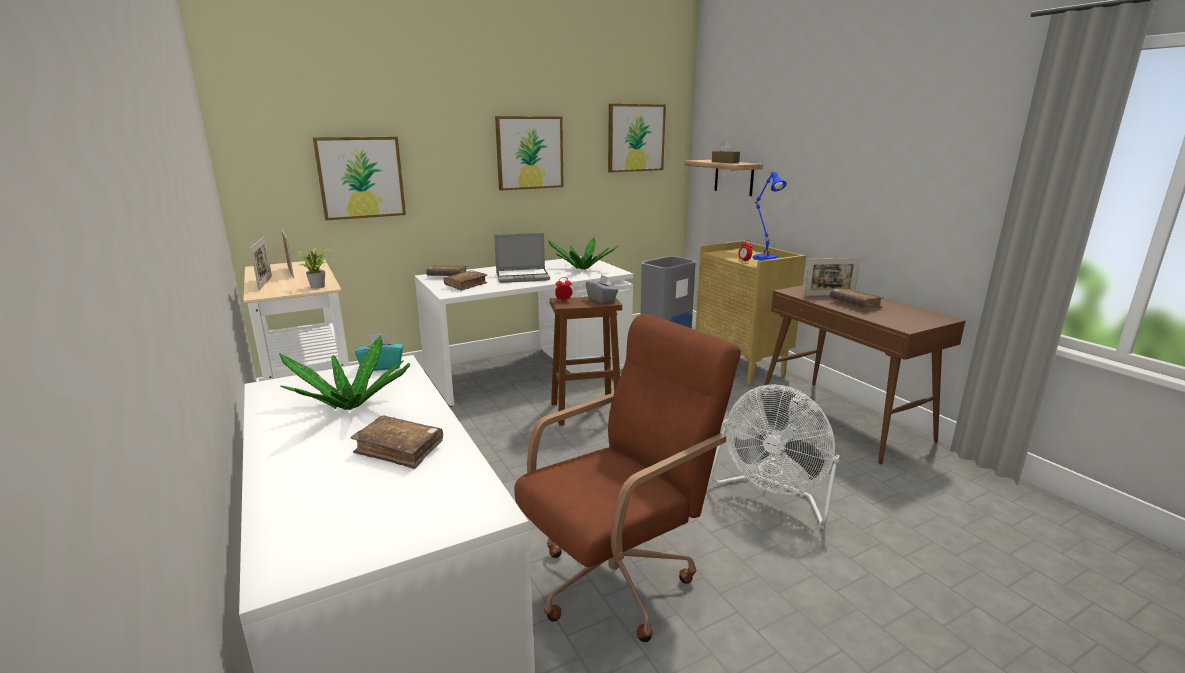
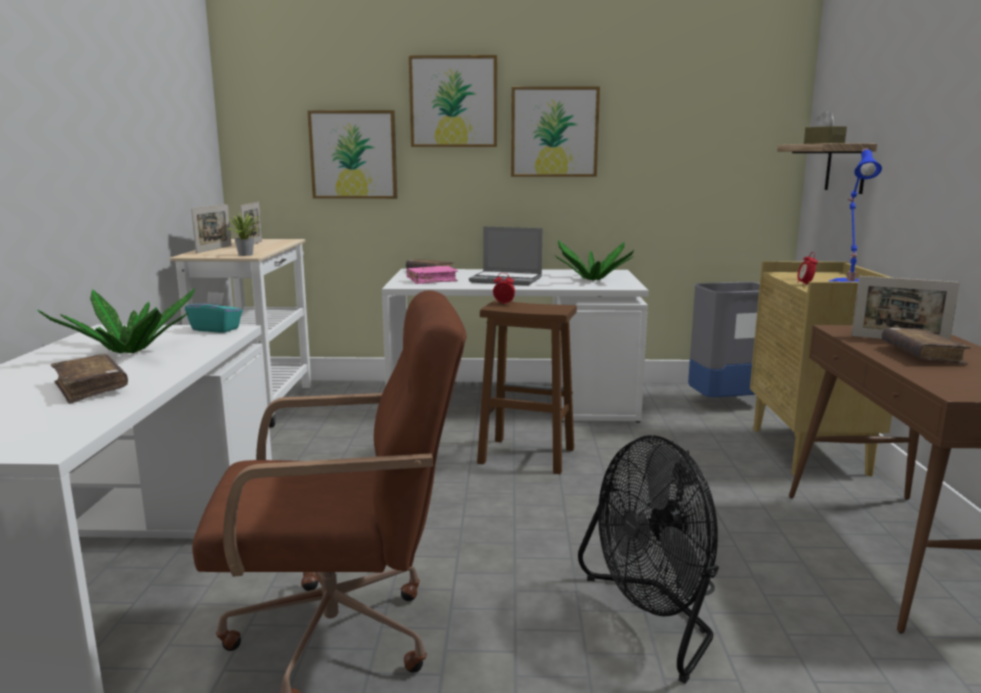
camera: 30 degrees right, 5 degrees down
brown book [444,270,488,291] -> pink book [407,266,458,284]
grey tissue box [586,274,618,304] -> none
picture [608,104,666,172] -> picture moved to [409,55,497,147]
white fan [710,385,840,529] -> black fan [578,435,719,684]

